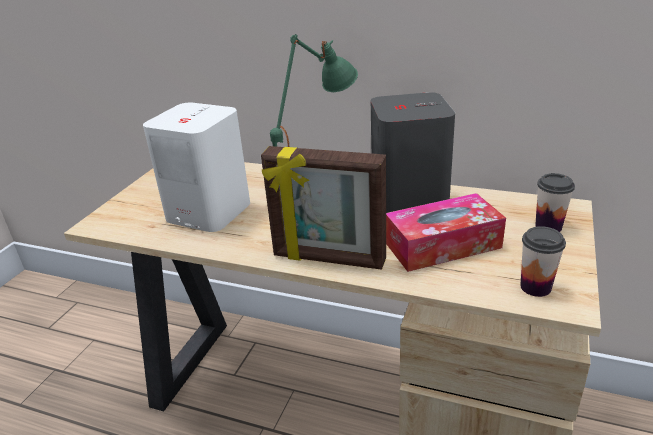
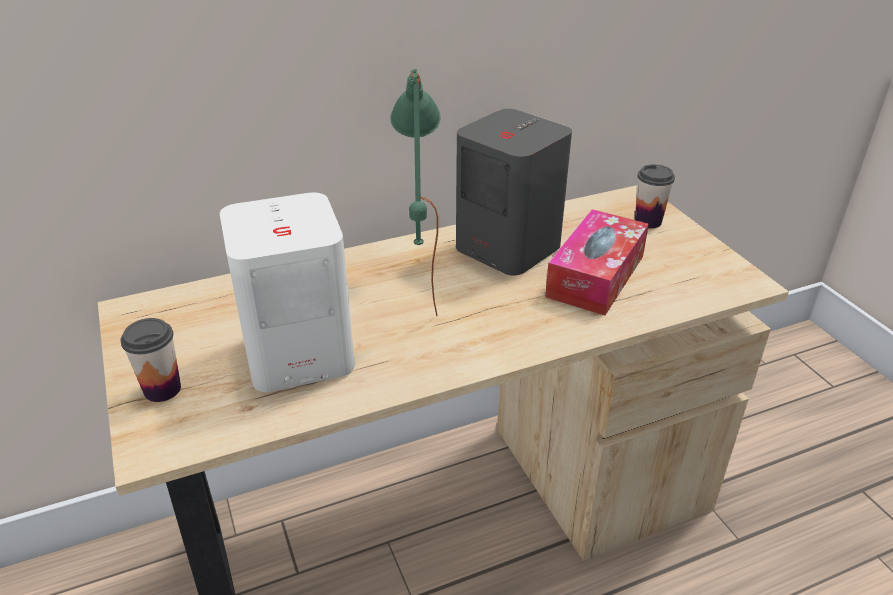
camera: 45 degrees left, 5 degrees up
picture frame [261,146,386,270] -> none
cup [521,226,566,297] -> cup moved to [121,318,181,402]

